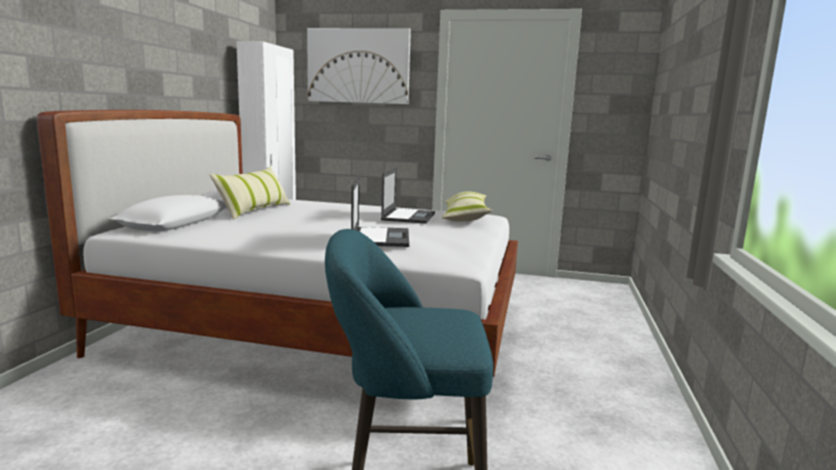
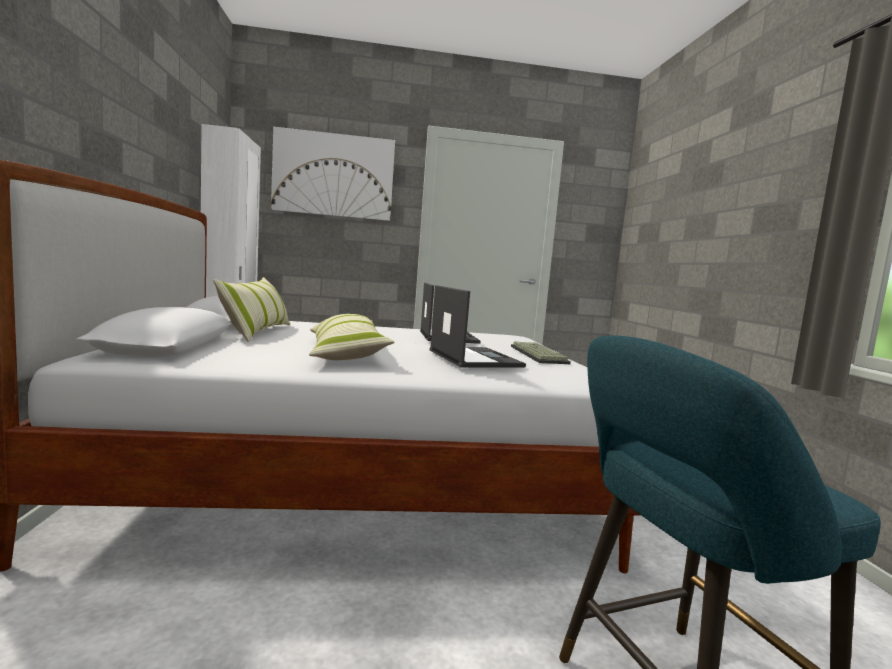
camera: 20 degrees left, 5 degrees down
pillow [441,192,492,222] -> pillow moved to [309,314,394,360]
none -> keyboard [511,342,571,364]

